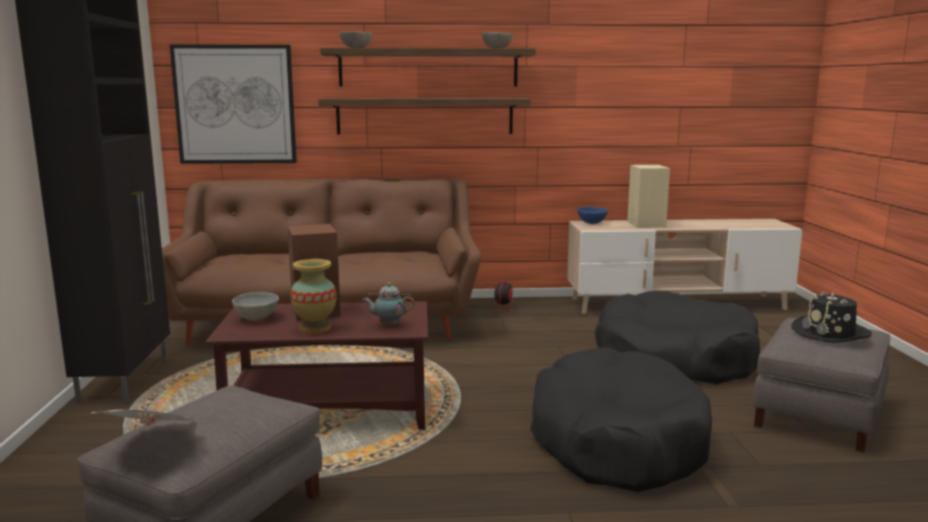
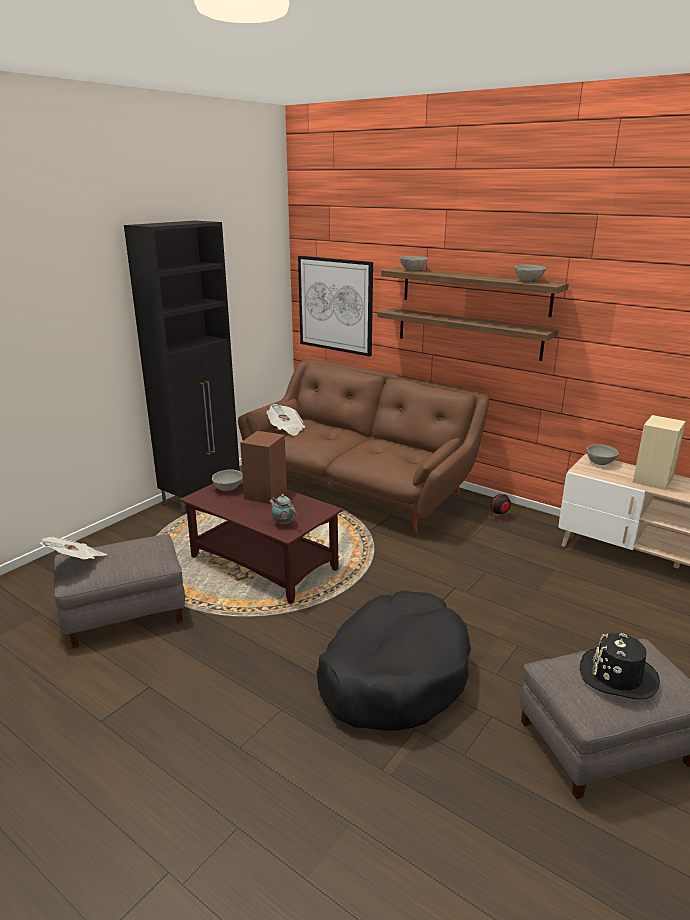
camera: 40 degrees right, 10 degrees up
vase [290,259,336,334] -> none
blue bowl [578,207,608,224] -> grey bowl [587,444,619,465]
black dog bed [595,291,760,384] -> none
none -> newspaper [267,404,305,436]

